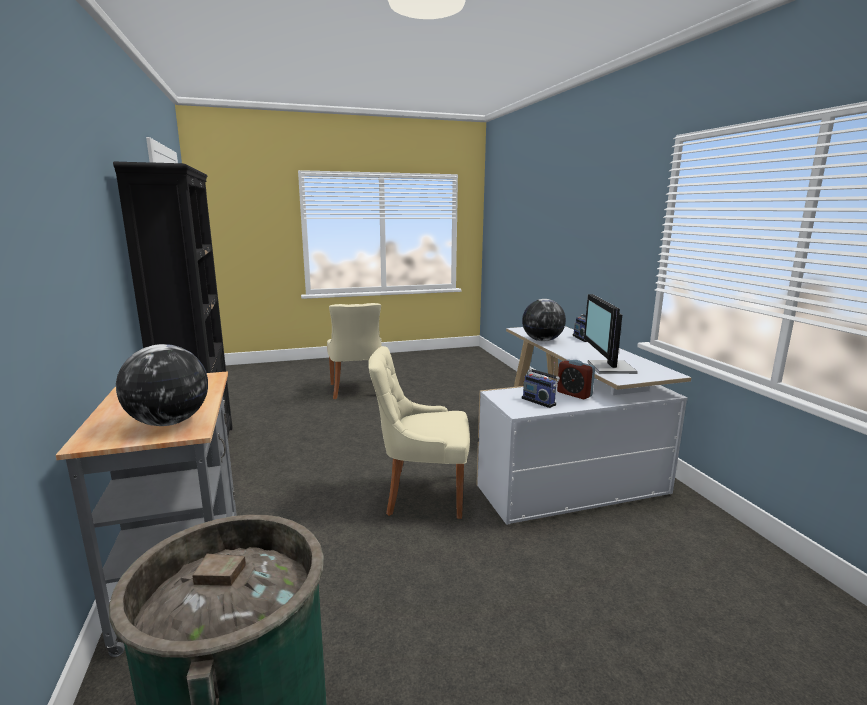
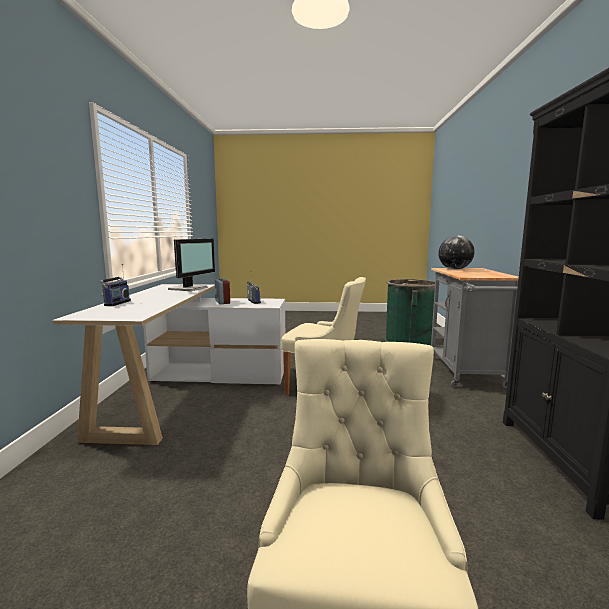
camera: 160 degrees left, 5 degrees down
globe [522,299,566,342] -> none

